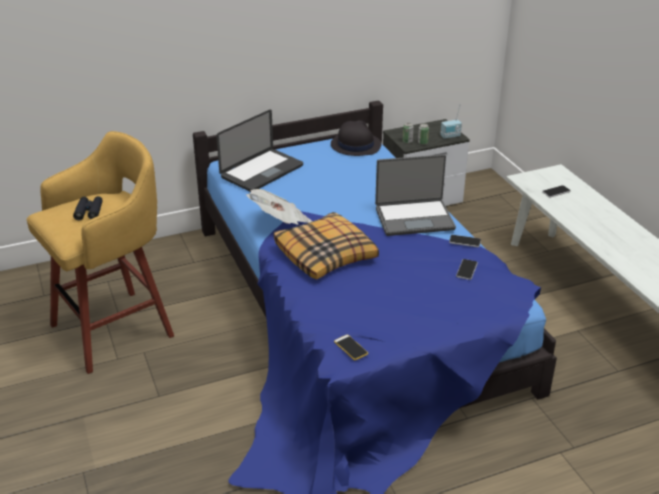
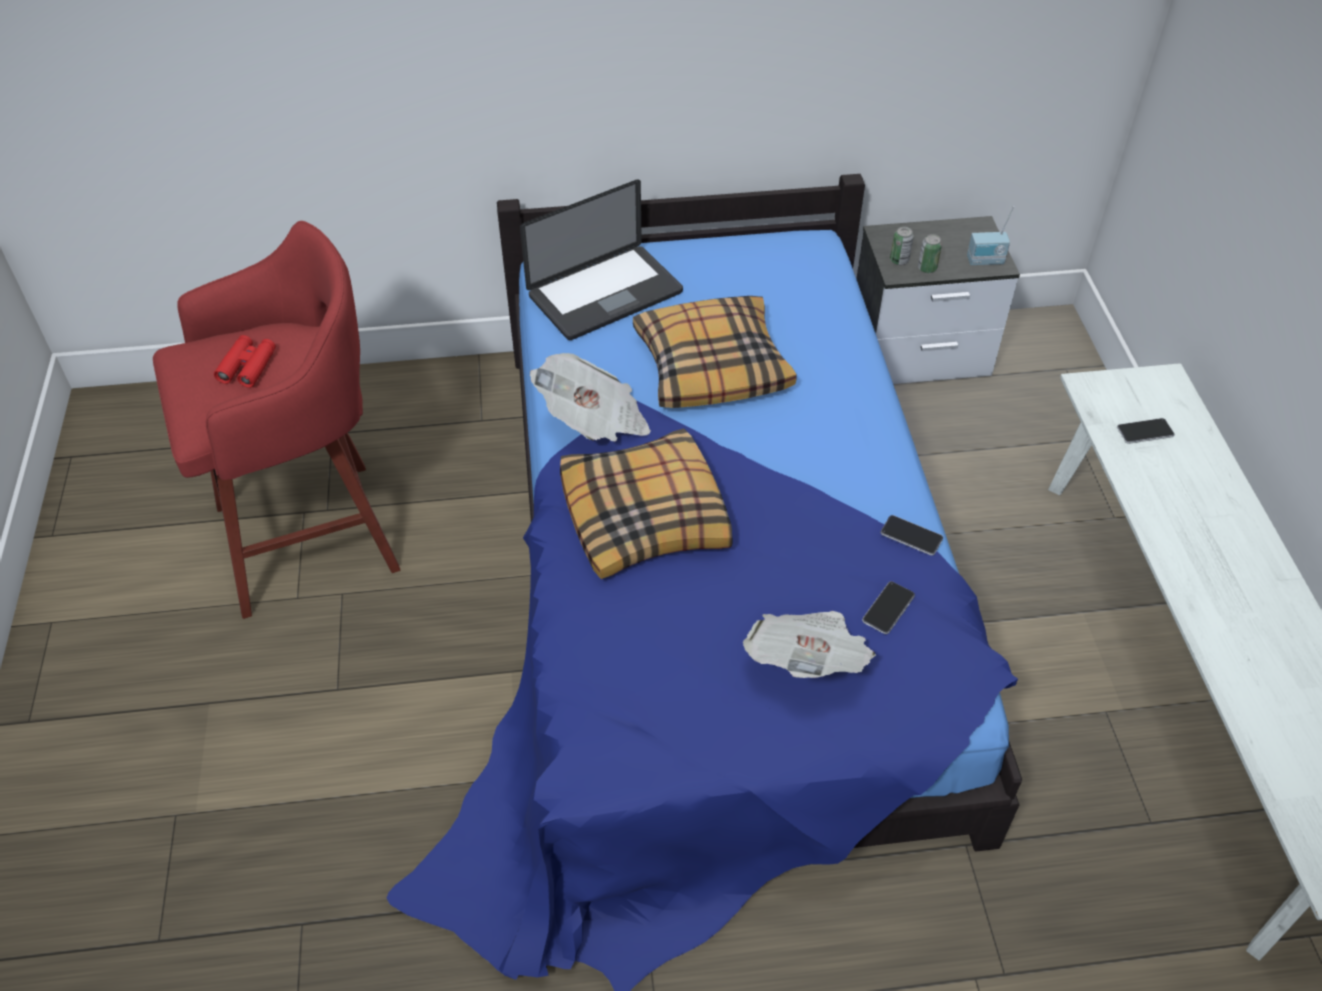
camera: 15 degrees right, 15 degrees up
yellow stool [27,131,174,374] -> red stool [153,221,400,619]
black binoculars [73,196,103,220] -> red binoculars [214,335,276,388]
black hat [331,120,381,156] -> none
phone [334,335,368,360] -> none
laptop [375,154,456,236] -> none
none -> pillow [633,296,797,408]
none -> newspaper [742,611,876,678]

